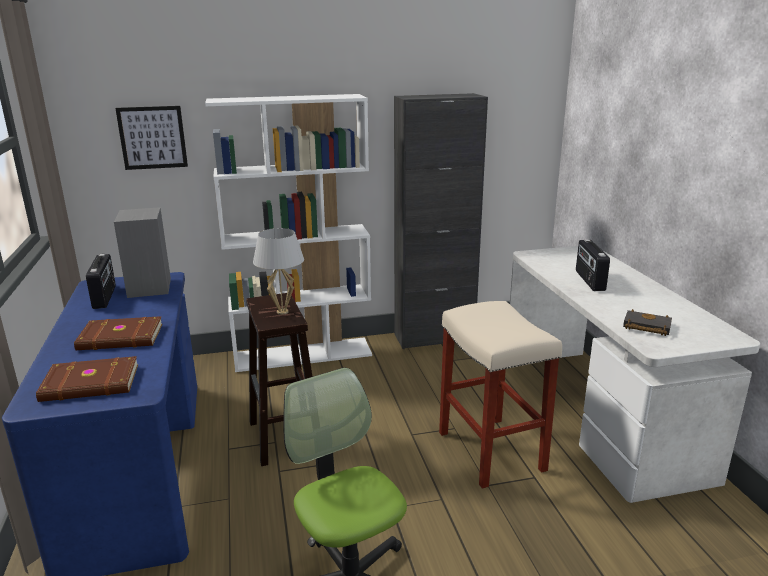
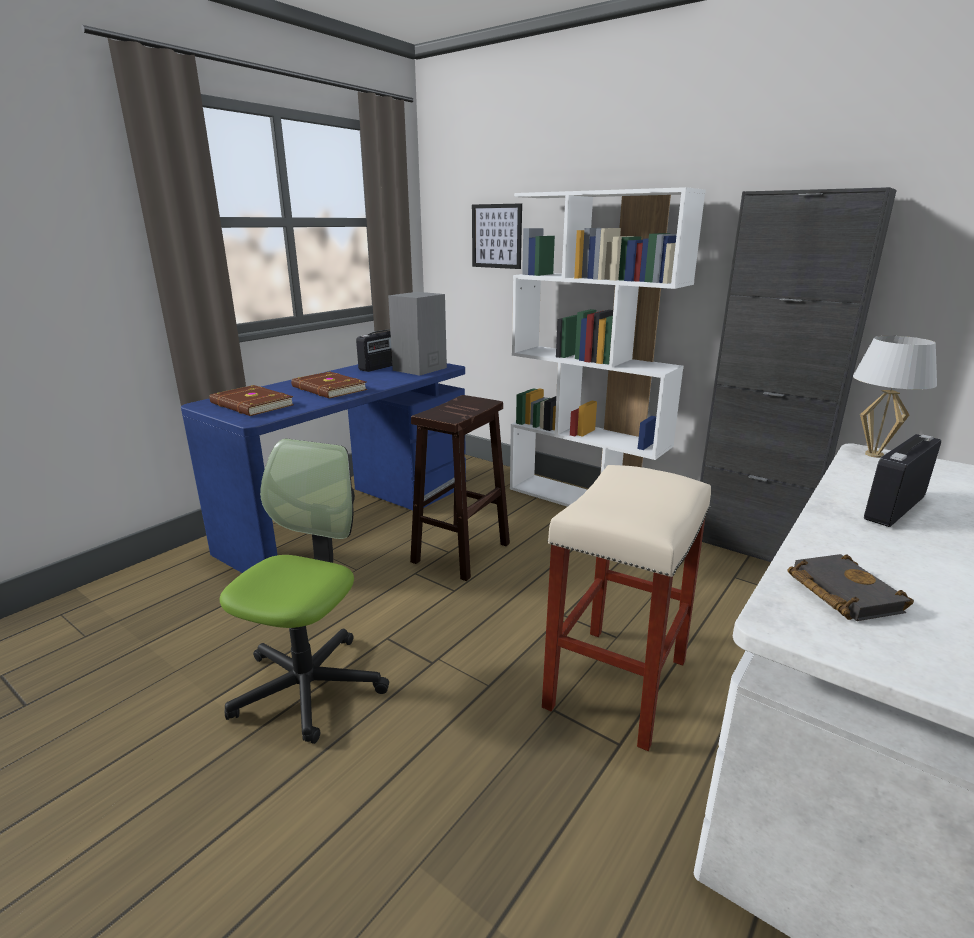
camera: 50 degrees right, 0 degrees up
white table lamp [253,228,304,315] -> white table lamp moved to [853,336,937,458]

